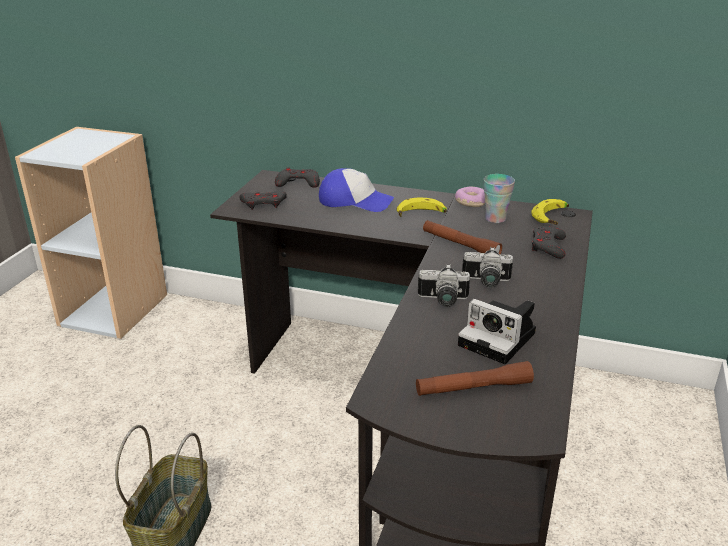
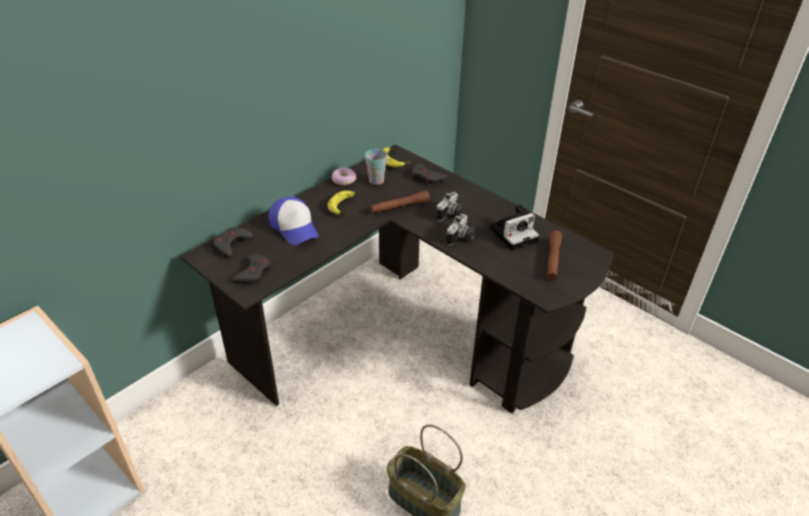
camera: 65 degrees left, 10 degrees up
cap [319,168,394,212] -> cap turned 105 degrees clockwise [269,196,319,245]

